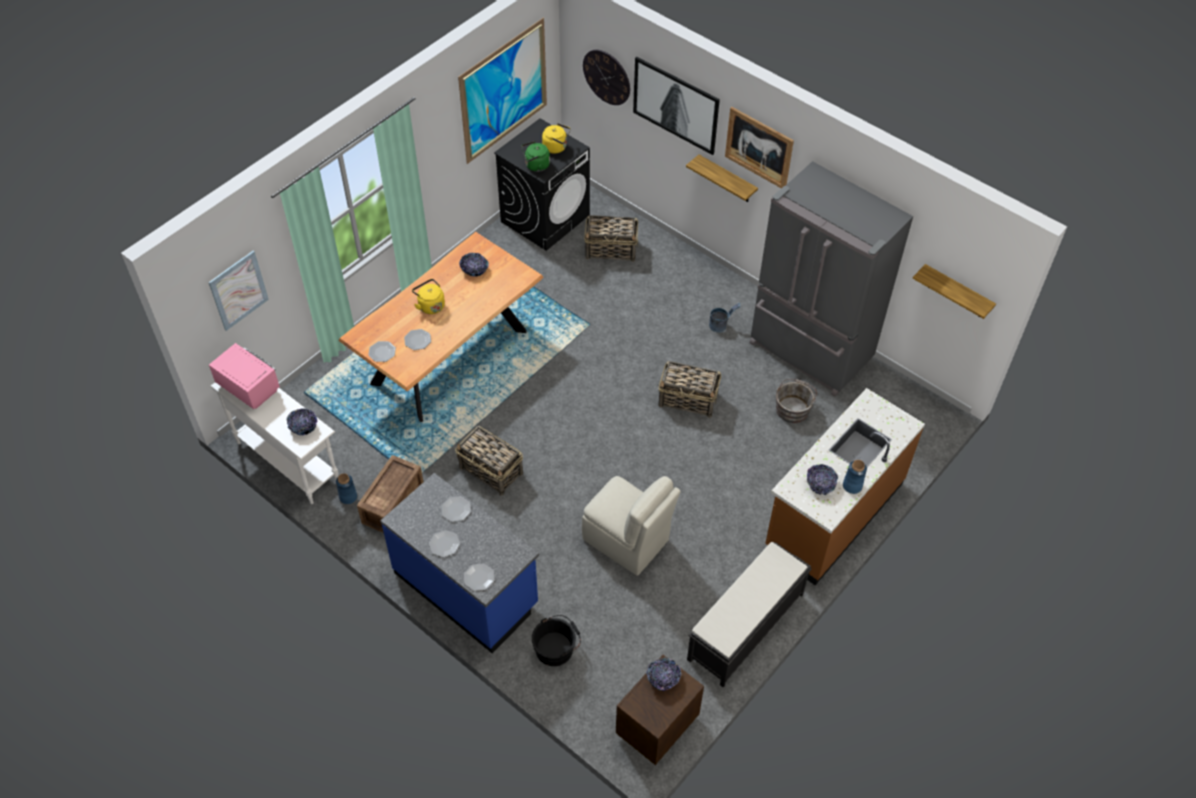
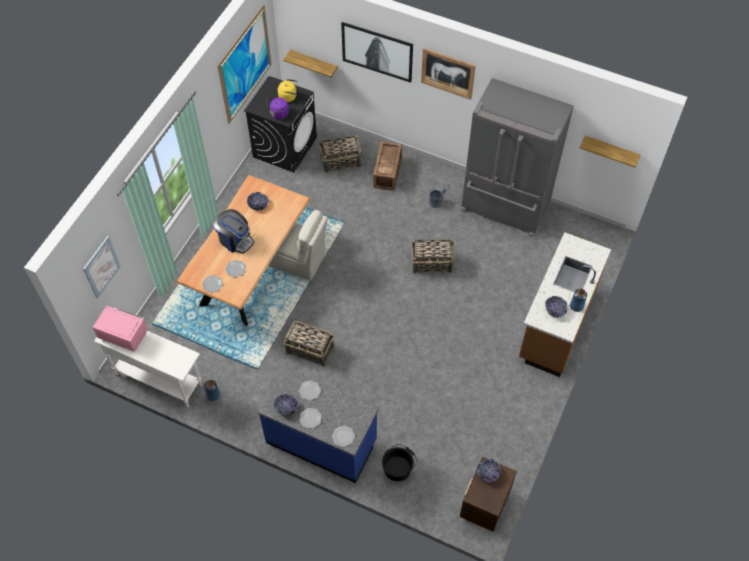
camera: 15 degrees left, 5 degrees up
bowl [287,408,317,435] -> bowl moved to [273,394,298,416]
crate [357,455,423,533] -> crate moved to [373,141,402,191]
yellow kettle [412,279,445,314] -> coffee machine [214,209,254,253]
green kettle [521,141,550,172] -> purple kettle [266,97,289,119]
beige chair [582,476,681,576] -> beige chair moved to [269,210,328,281]
wall clock [583,50,630,105] -> none
shelf [686,155,758,202] -> shelf moved to [283,50,338,77]
black bench [687,542,812,688] -> none
grey bucket [776,379,817,423] -> none

